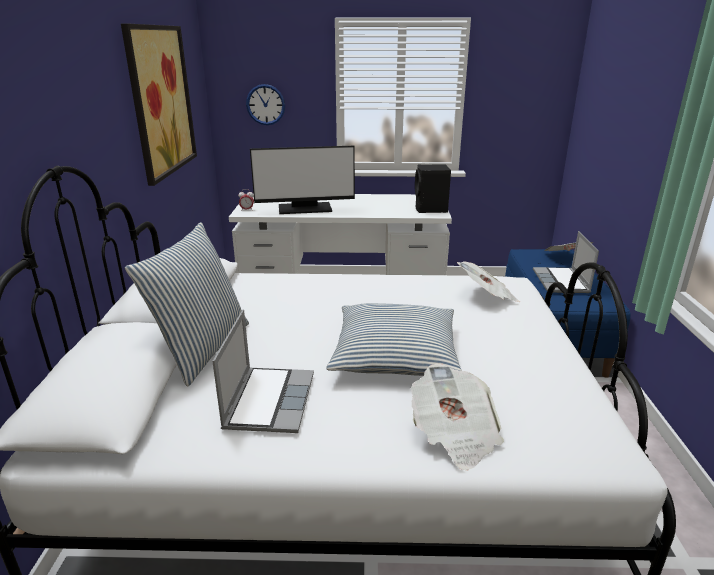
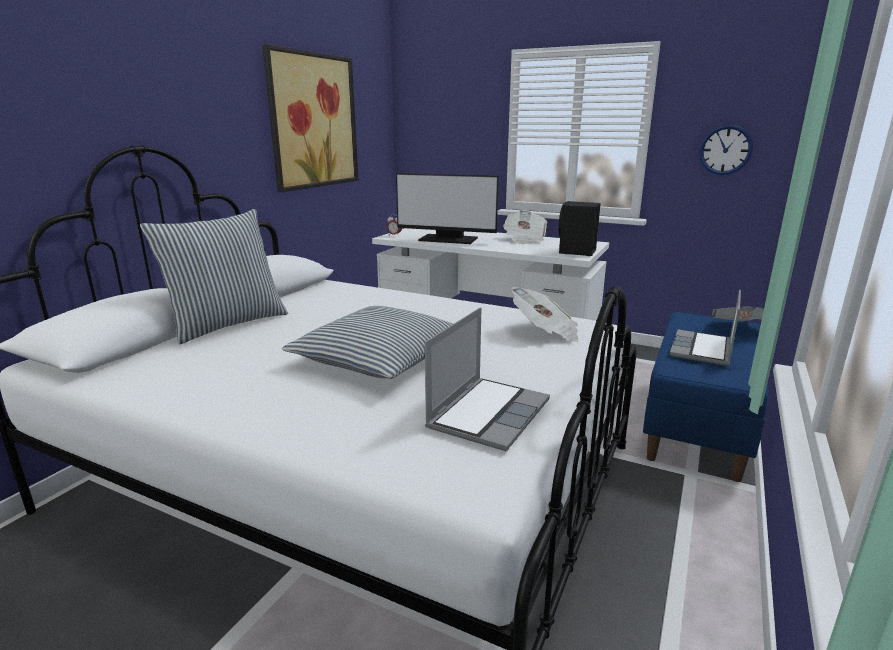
camera: 25 degrees right, 5 degrees down
laptop [212,310,314,433] -> laptop moved to [425,307,550,451]
wall clock [246,84,285,125] -> wall clock moved to [699,125,753,175]
newspaper [411,363,504,471] -> newspaper moved to [503,210,547,244]

